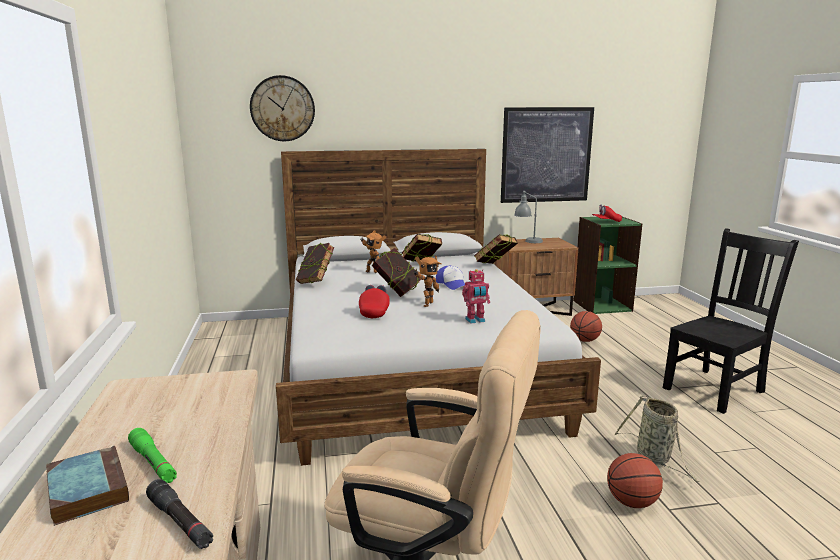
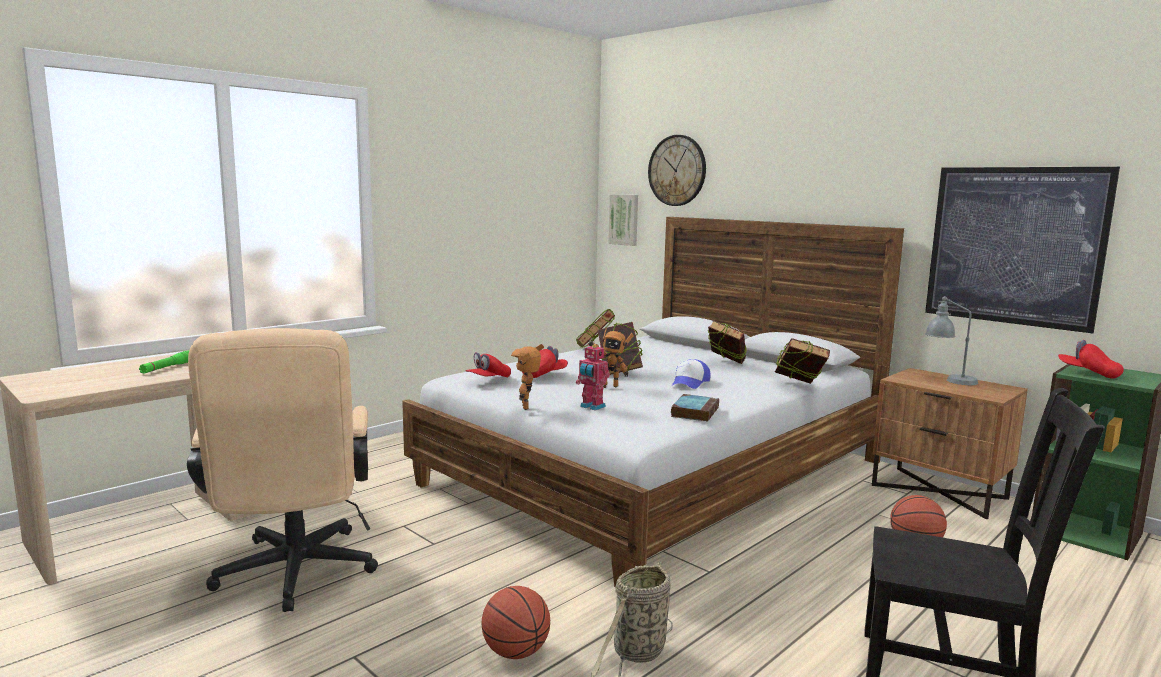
camera: 55 degrees right, 5 degrees down
book [46,446,129,526] -> book moved to [671,394,719,422]
black flashlight [146,479,213,549] -> none
toy robot [361,230,386,273] -> toy robot moved to [511,344,544,410]
none -> red cap [466,352,511,378]
none -> picture [608,194,638,246]

